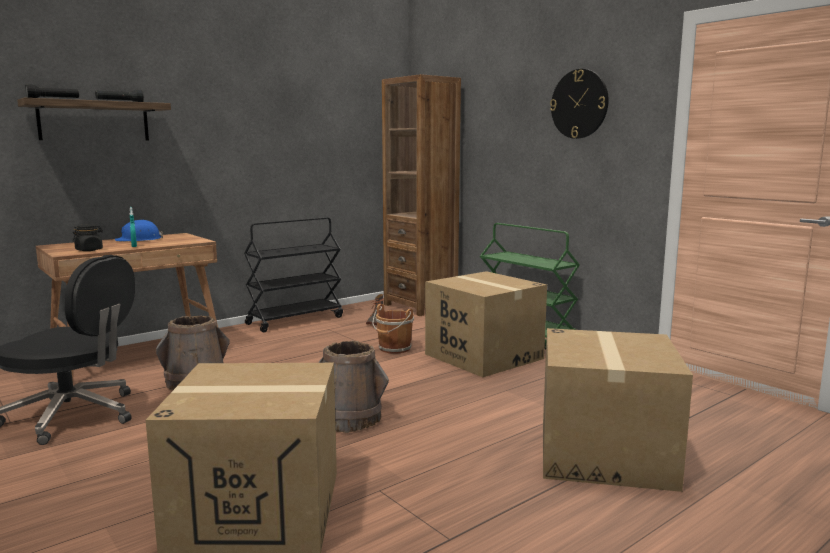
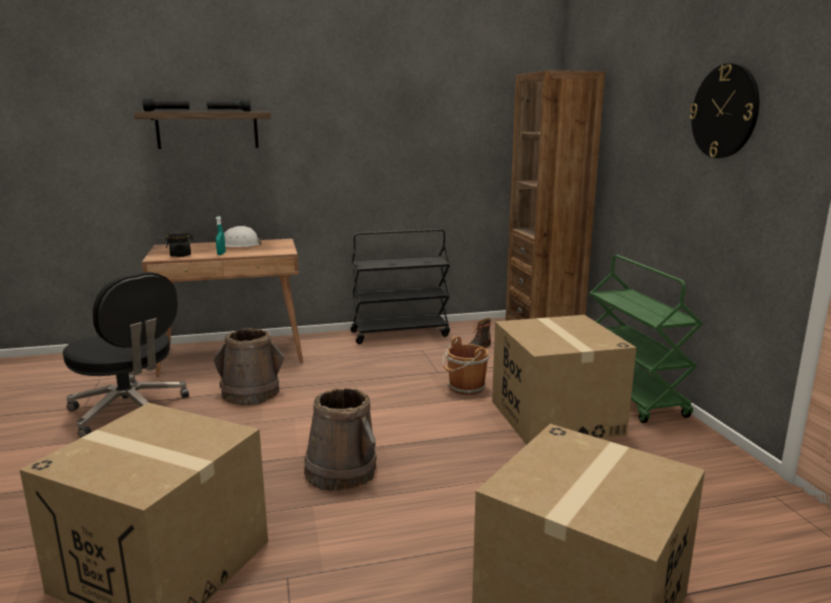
camera: 25 degrees right, 5 degrees up
blue hard hat [115,219,163,241] -> white hard hat [224,226,262,247]

